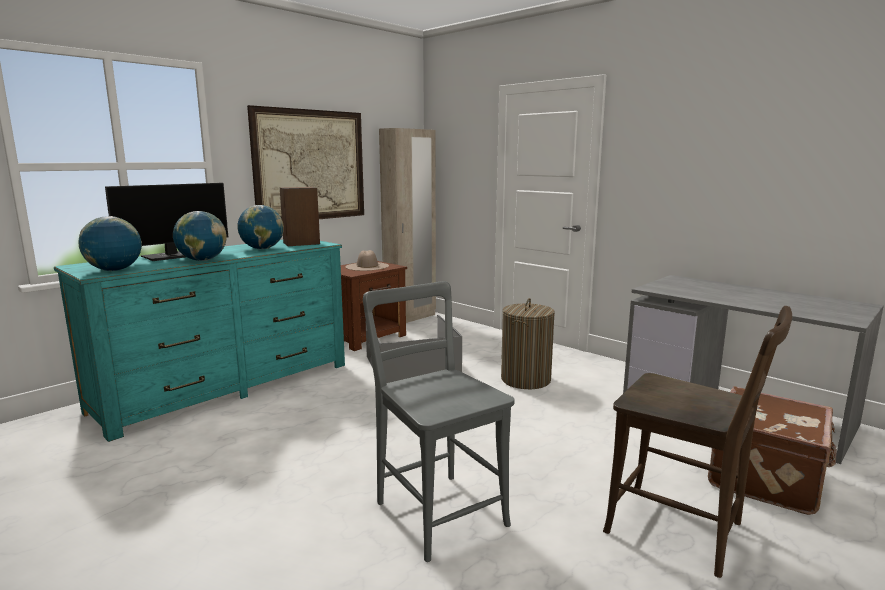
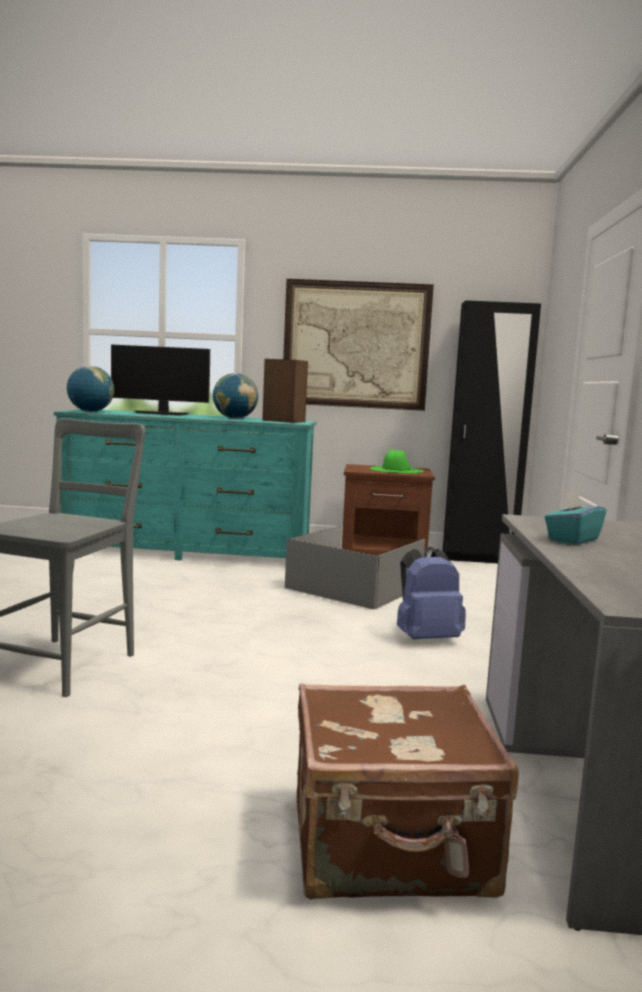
camera: 50 degrees right, 5 degrees down
globe [173,211,227,261] -> none
beige hat [346,250,389,271] -> green hat [370,449,424,473]
beige wardrobe [379,128,436,323] -> black wardrobe [443,300,541,563]
laundry basket [501,298,555,389] -> blue backpack [397,547,466,639]
brown chair [603,306,792,578] -> none
none -> turquoise tissue box [545,492,606,545]

